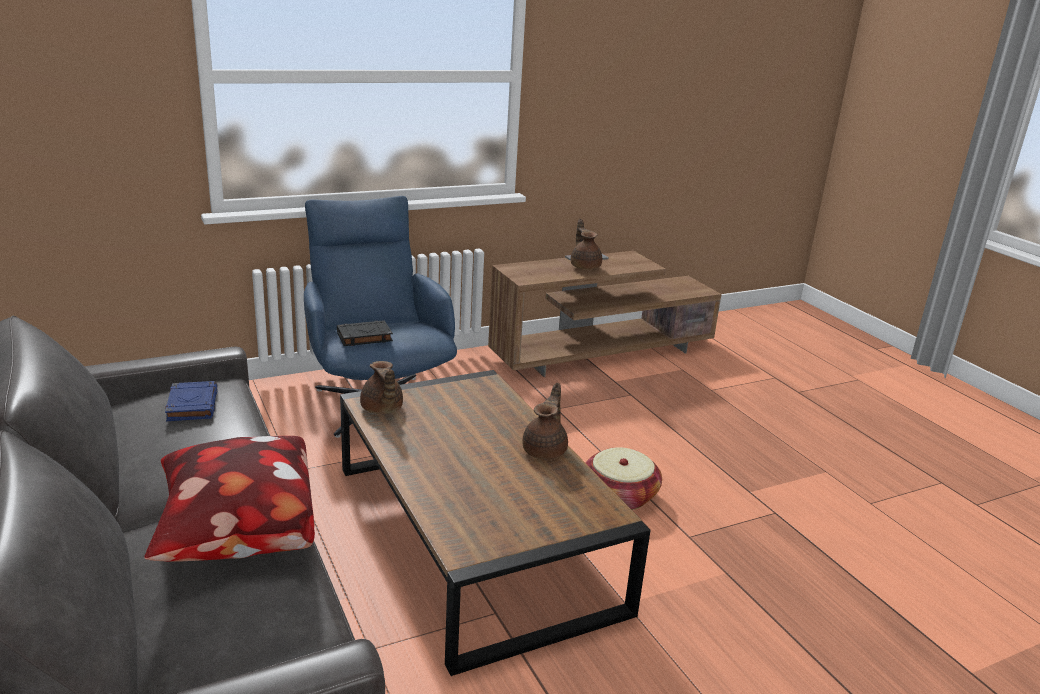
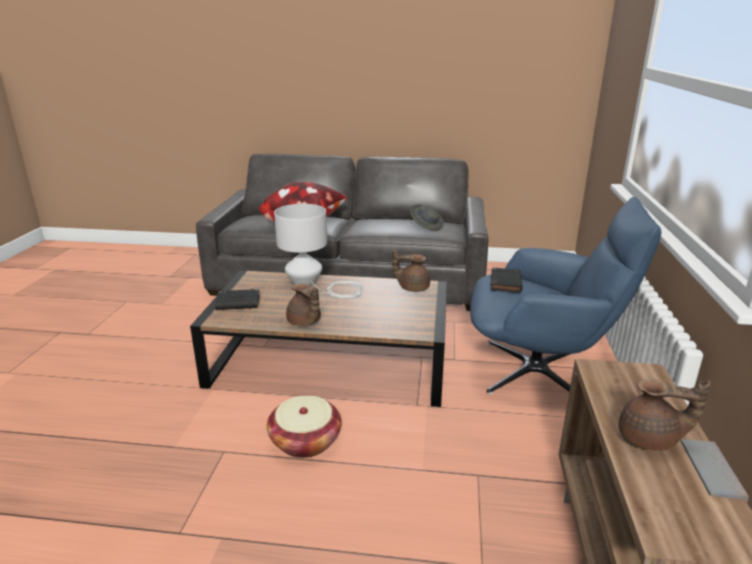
camera: 125 degrees right, 0 degrees up
blue book [165,381,217,421] -> grey hat [410,204,444,231]
none -> black book [215,289,260,310]
none -> white table lamp [274,204,363,298]

